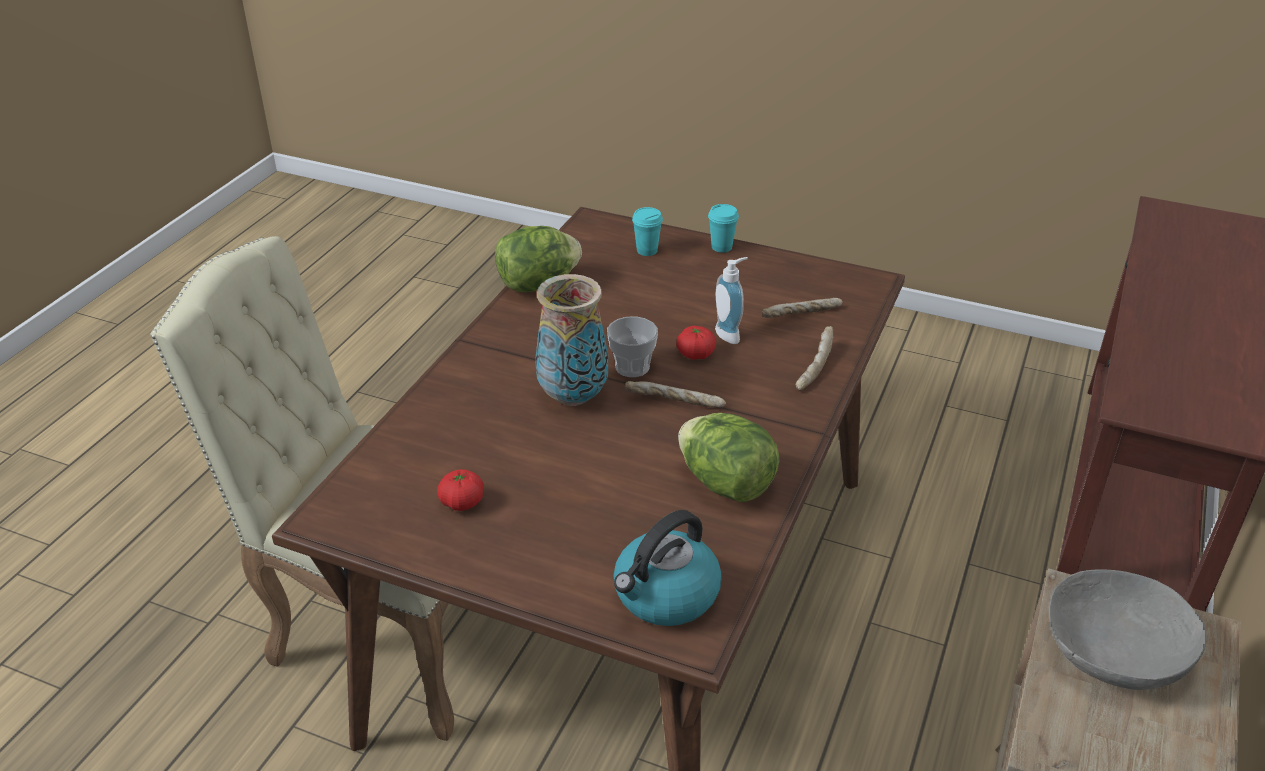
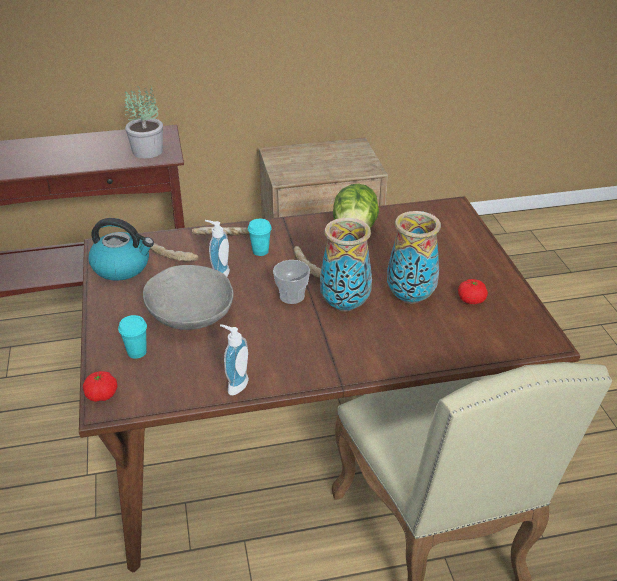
camera: 125 degrees left, 0 degrees up
lettuce [495,226,582,292] -> soap dispenser [220,324,249,395]
kettle [614,510,722,626] -> kettle moved to [89,218,154,281]
tomato [677,326,716,360] -> tomato moved to [83,371,117,402]
turquoise cup [708,204,739,253] -> turquoise cup moved to [248,219,272,256]
grey bowl [1048,569,1207,690] -> grey bowl moved to [143,265,234,330]
none -> potted plant [125,86,163,158]
none -> vase [387,211,441,304]

